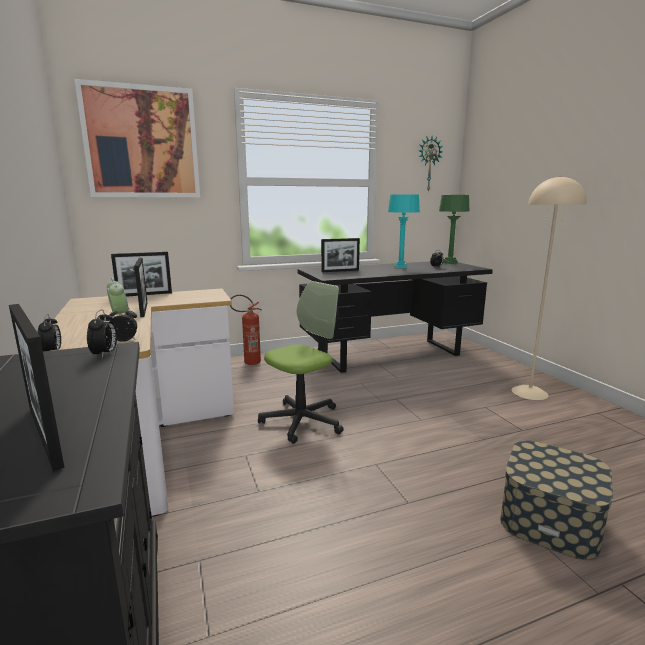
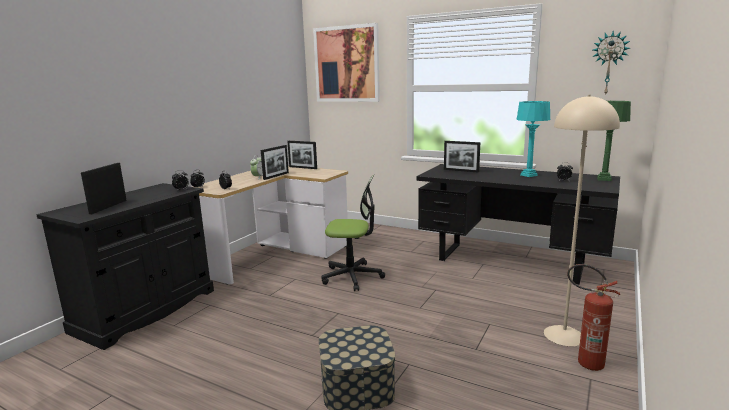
camera: 50 degrees right, 0 degrees up
fire extinguisher [230,295,262,365] -> fire extinguisher moved to [567,264,620,371]

